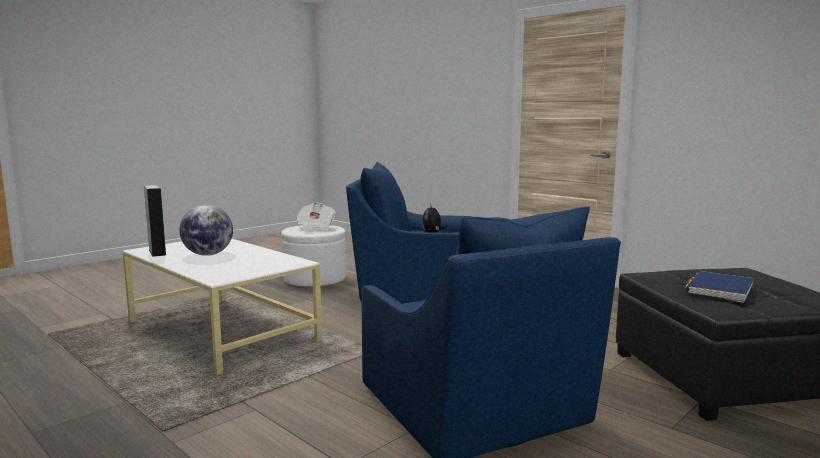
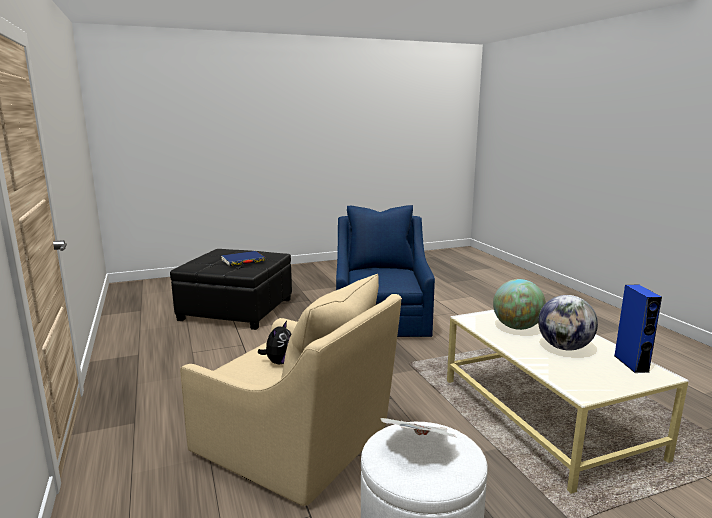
camera: 155 degrees left, 5 degrees up
grey speaker [144,185,166,257] -> blue speaker [614,285,662,373]
blue armchair [346,162,472,304] -> beige armchair [180,274,402,506]
none -> globe [493,279,546,330]

